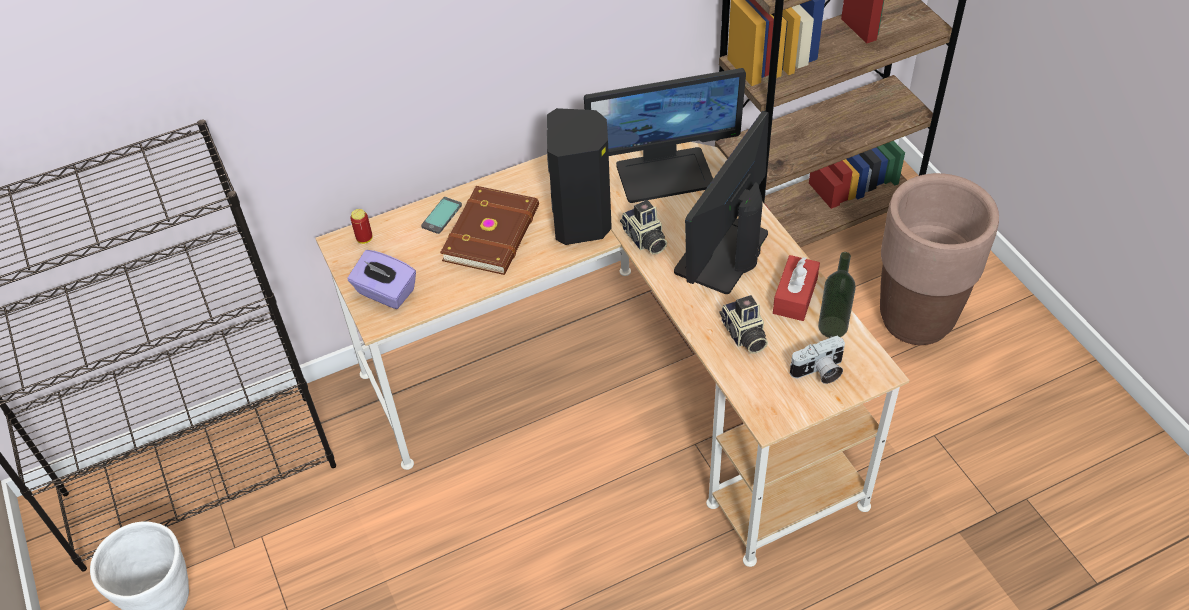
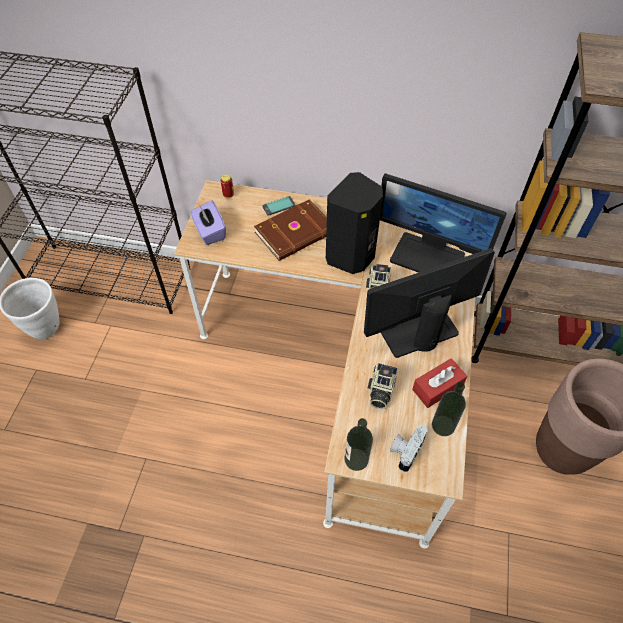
camera: 35 degrees right, 5 degrees up
camera [790,335,845,384] -> camera turned 105 degrees clockwise [390,425,428,472]
none -> bottle [344,418,373,471]

